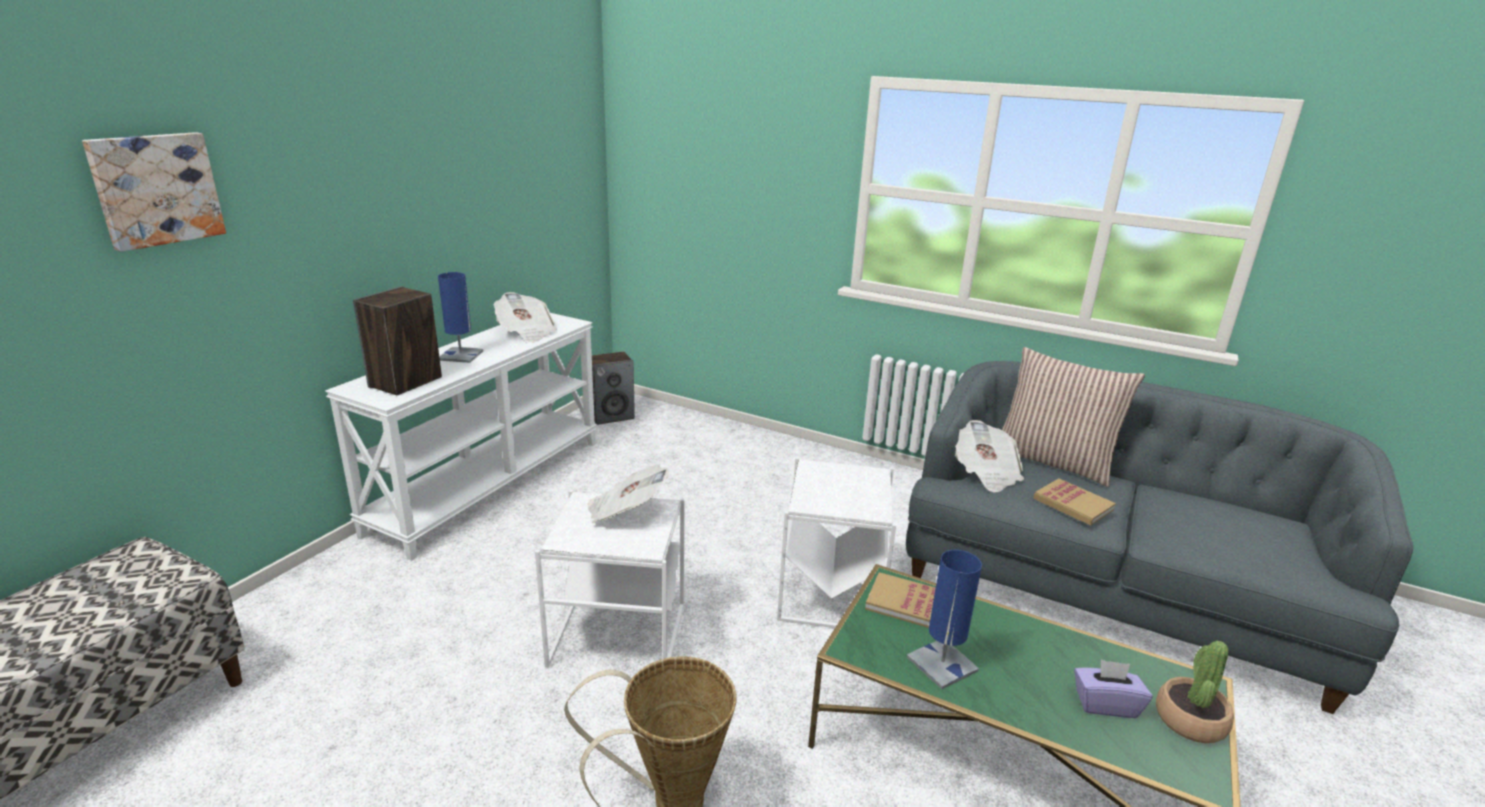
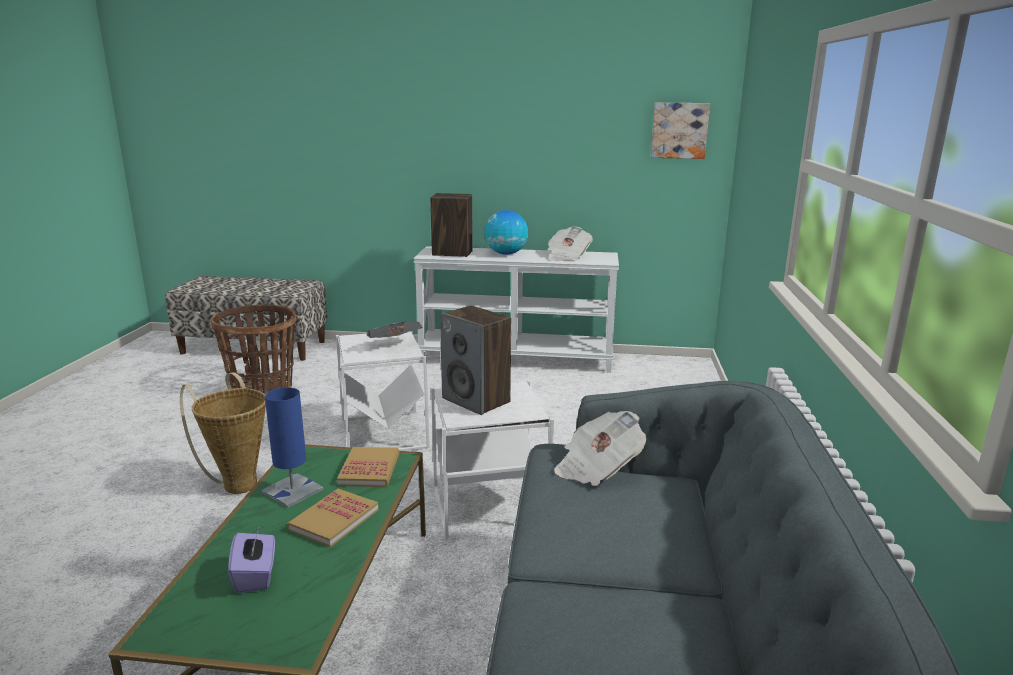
camera: 70 degrees right, 5 degrees down
picture [82,132,226,252] -> picture moved to [651,103,710,159]
blue table lamp [438,272,483,363] -> globe [485,210,528,255]
speaker [592,351,635,425] -> speaker moved to [440,305,511,415]
pillow [1002,347,1145,487] -> none
book [1033,479,1116,525] -> book moved to [287,489,379,548]
potted plant [1156,641,1234,743] -> none
none -> basket [211,305,296,394]

